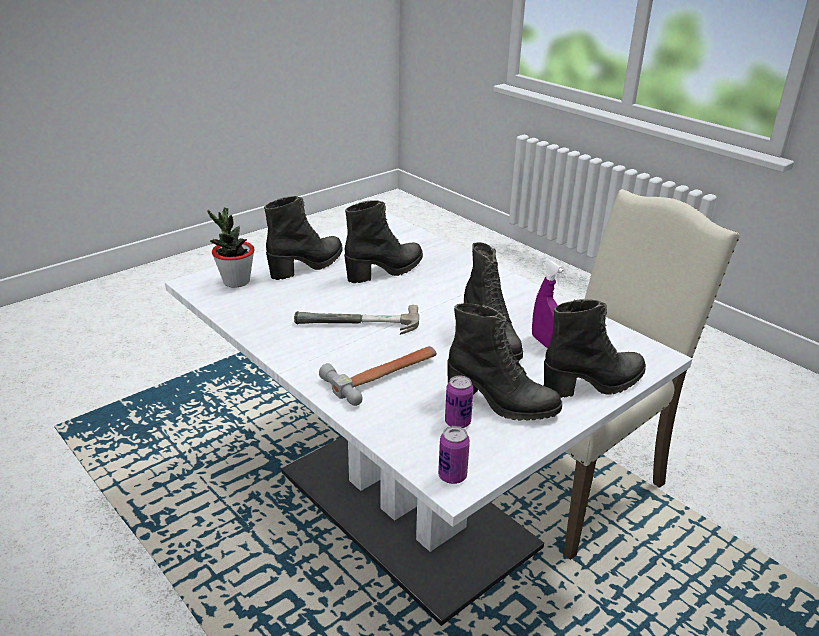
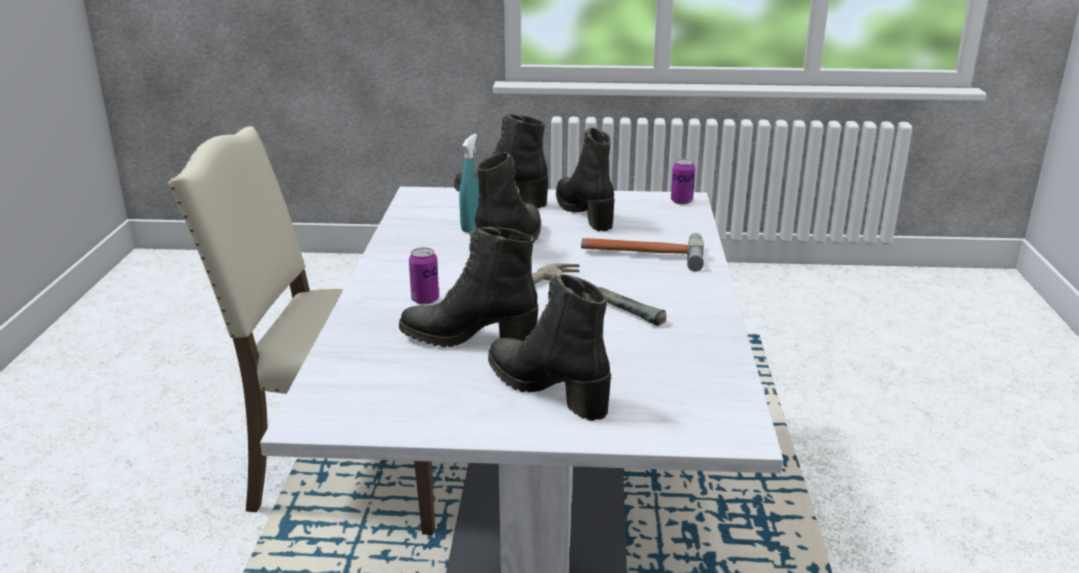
camera: 135 degrees left, 5 degrees down
potted plant [207,208,255,288] -> none
black boot [264,196,343,280] -> black boot turned 45 degrees clockwise [488,274,611,421]
can [445,375,474,428] -> can moved to [409,247,439,305]
purple spray bottle [532,260,564,348] -> turquoise spray bottle [459,134,480,233]

